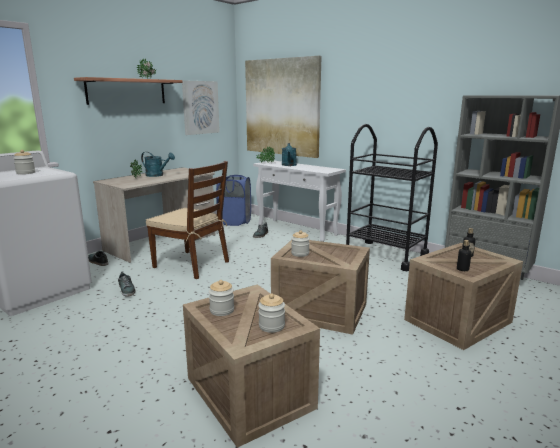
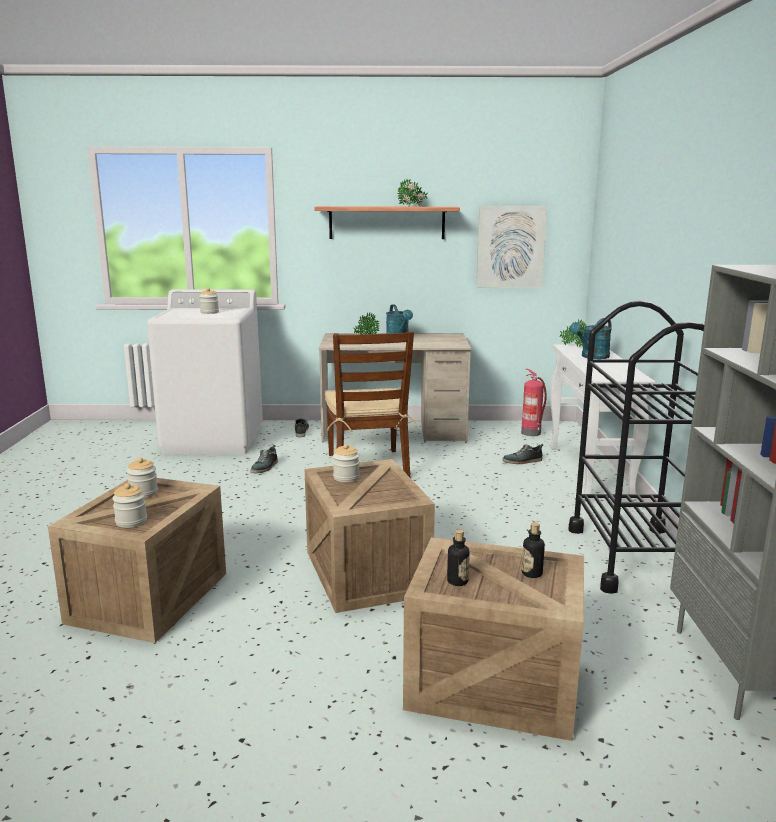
camera: 50 degrees right, 0 degrees up
blue laundry basket [216,175,251,226] -> fire extinguisher [521,369,547,436]
picture [245,56,322,158] -> none

